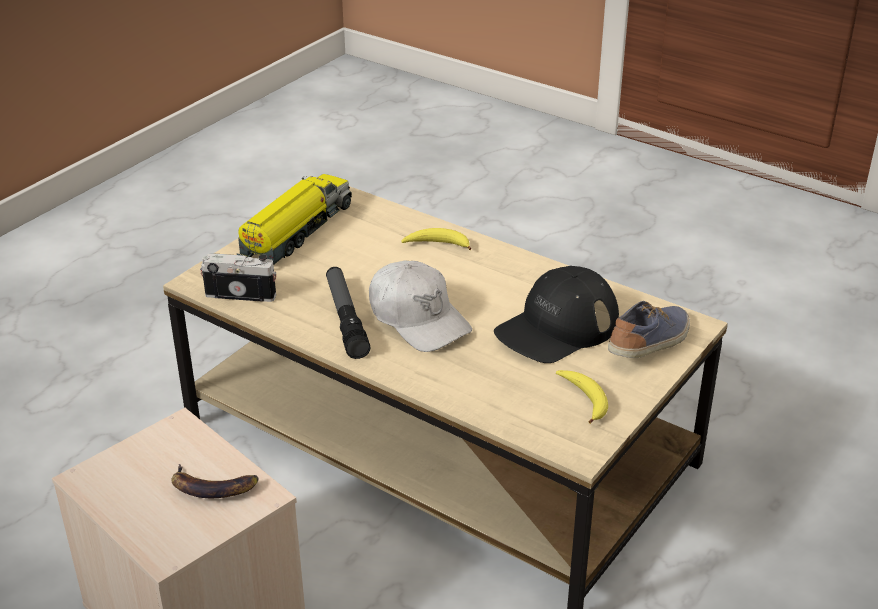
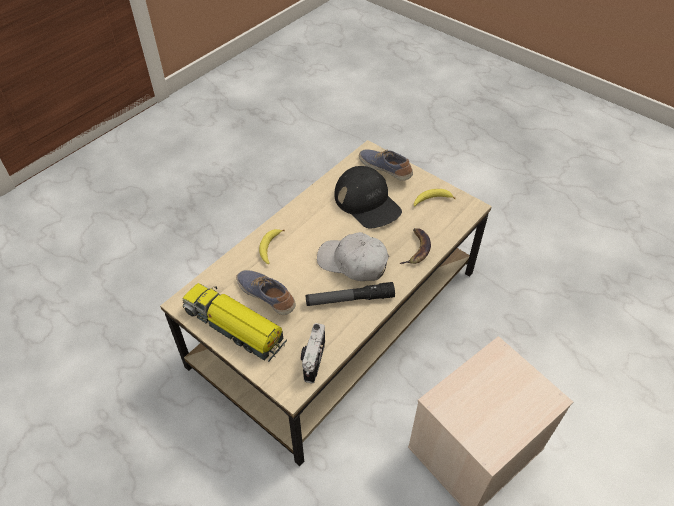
camera: 85 degrees left, 15 degrees up
banana [171,464,259,498] -> banana moved to [399,228,431,264]
white cap [369,261,472,352] -> white cap turned 120 degrees counterclockwise [317,232,389,281]
none -> shoe [236,270,296,315]

